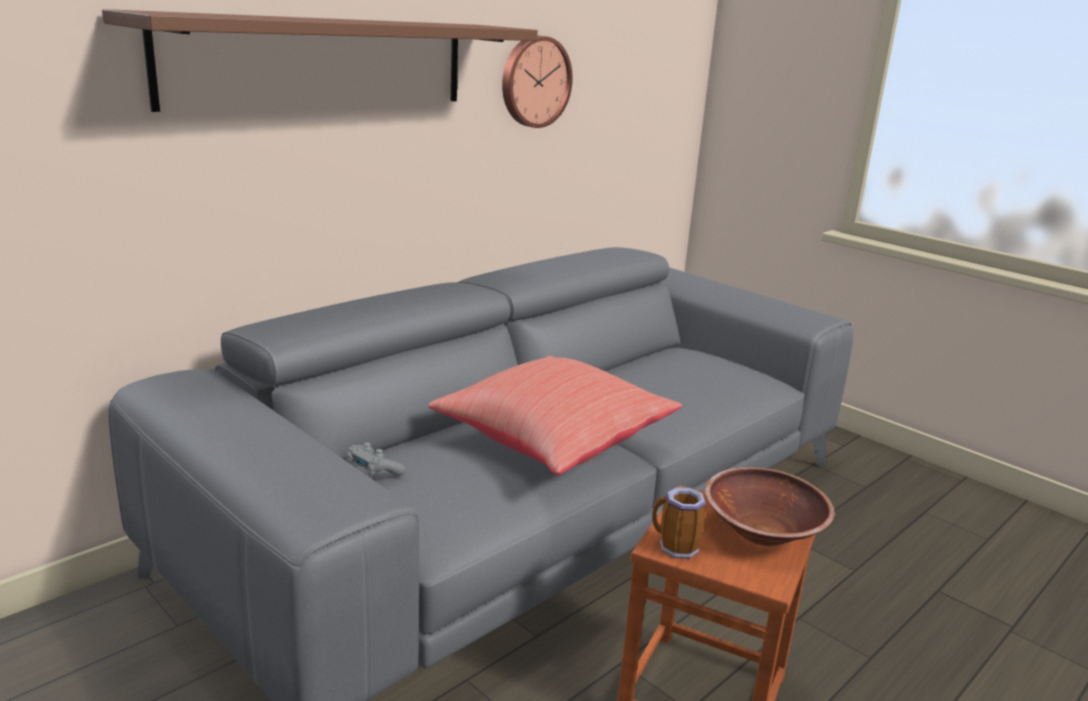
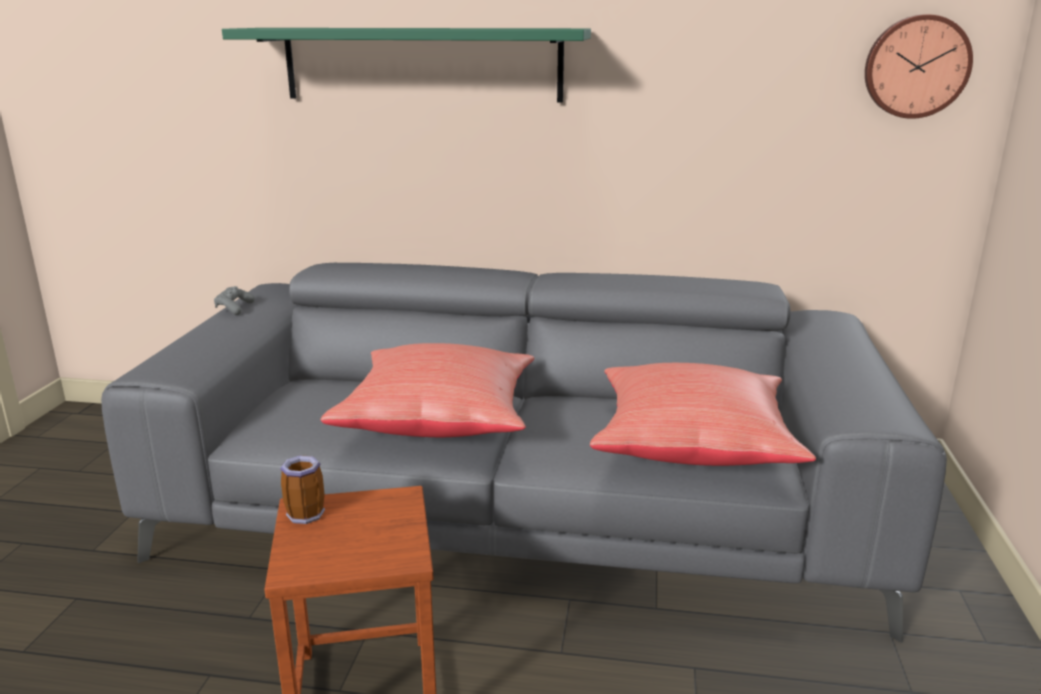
camera: 55 degrees right, 0 degrees up
brown shelf [102,9,538,112] -> green shelf [222,28,591,103]
grey game controller [346,442,405,478] -> grey game controller moved to [214,286,255,315]
wall clock [502,35,573,128] -> wall clock moved to [865,14,973,119]
brown bowl [705,467,835,546] -> none
none -> red pillow [590,363,816,466]

